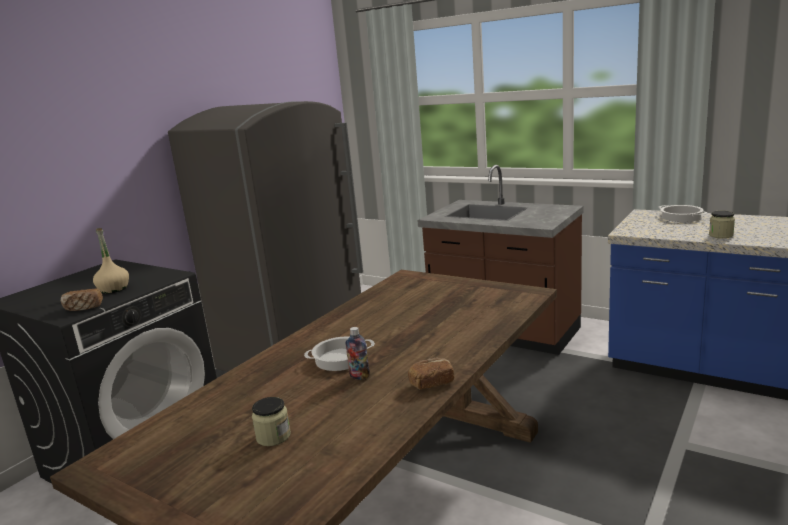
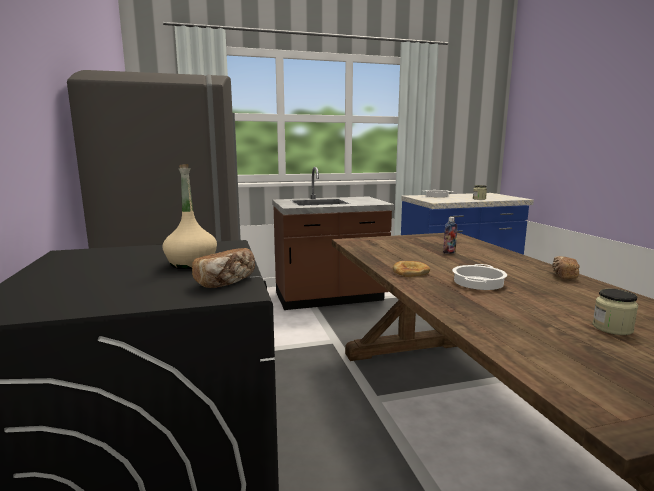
camera: 50 degrees left, 5 degrees down
bottle [345,327,370,380] -> bottle moved to [443,217,457,254]
none -> bread [392,261,430,277]

